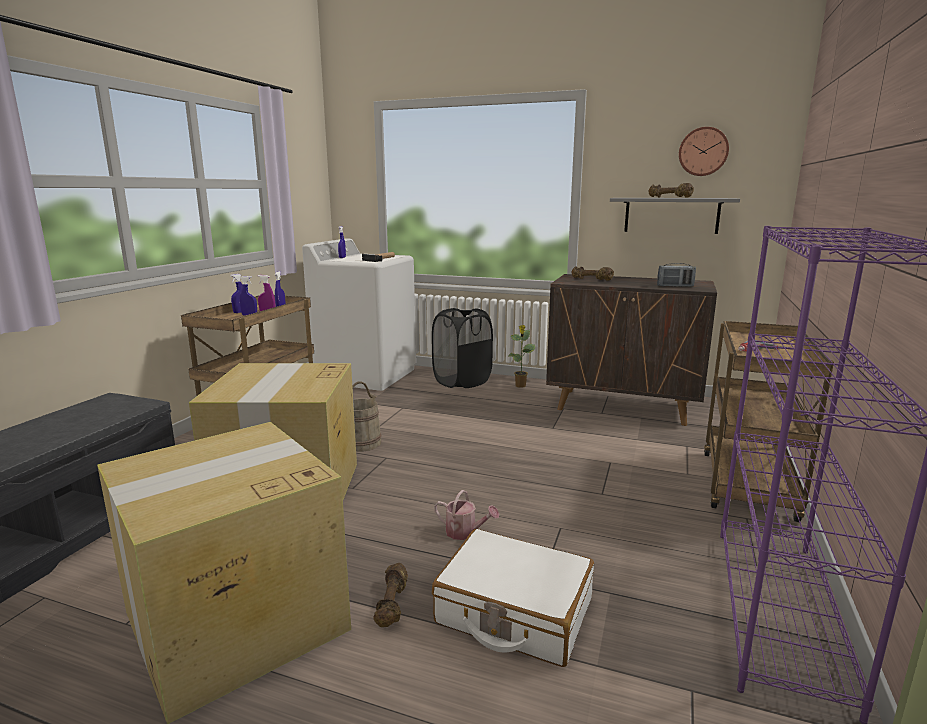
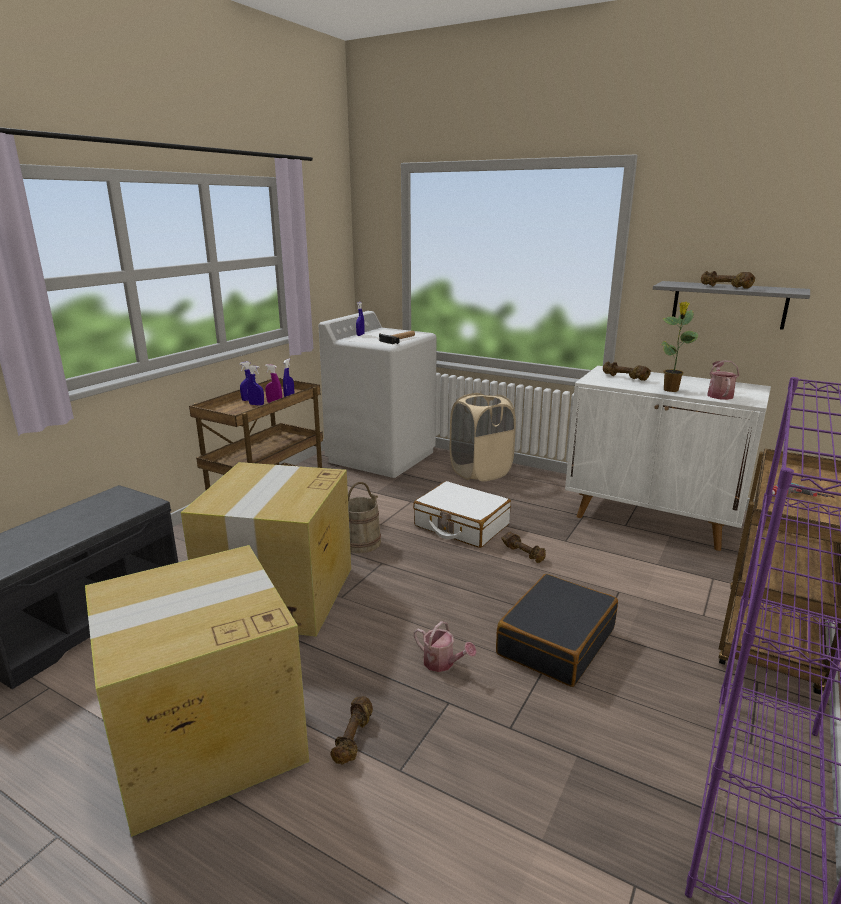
camera: 10 degrees right, 5 degrees up
black laundry basket [432,308,493,388] -> beige laundry basket [450,393,516,481]
white suitcase [432,529,594,667] -> white suitcase moved to [413,481,511,548]
potted plant [509,325,535,388] -> potted plant moved to [661,302,698,392]
brown cabinet [546,274,717,426] -> white cabinet [565,366,771,551]
radio [657,263,696,287] -> watering can [707,360,739,400]
wall clock [679,127,729,176] -> none
none -> black suitcase [496,574,618,687]
none -> brown dumbbell [501,532,546,563]

